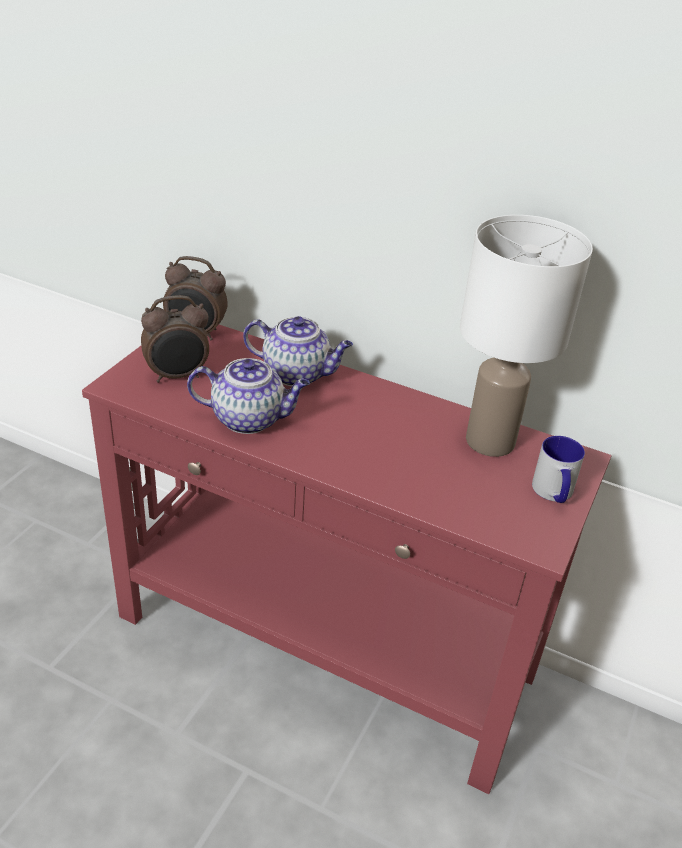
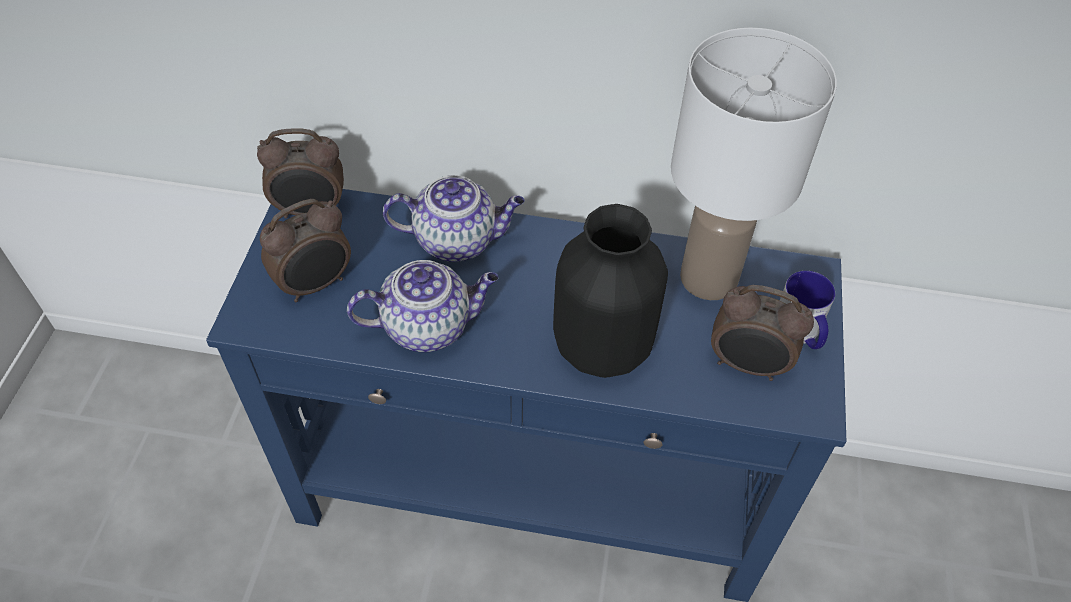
camera: 15 degrees left, 15 degrees up
red console table [82,325,612,794] -> blue console table [206,189,846,602]
none -> black vase [553,204,668,378]
none -> alarm clock [711,285,814,381]

